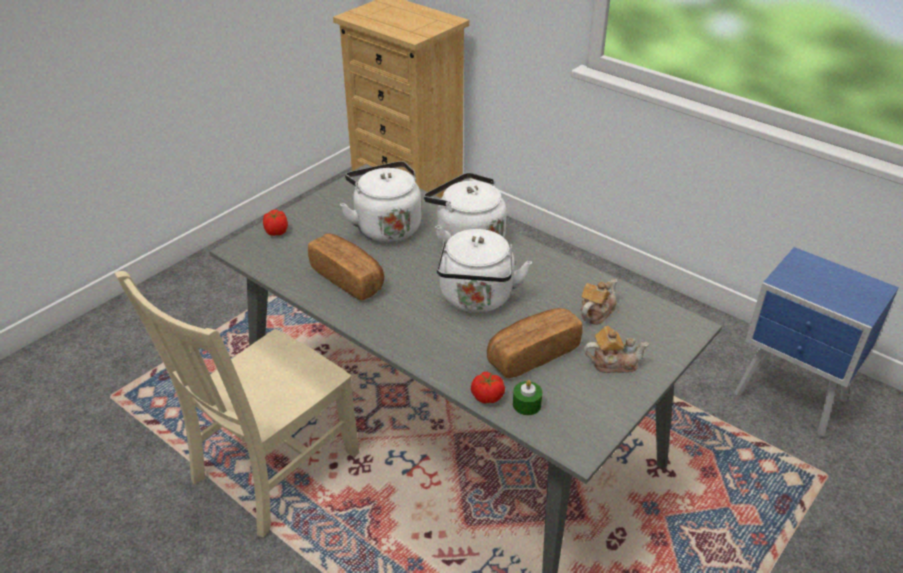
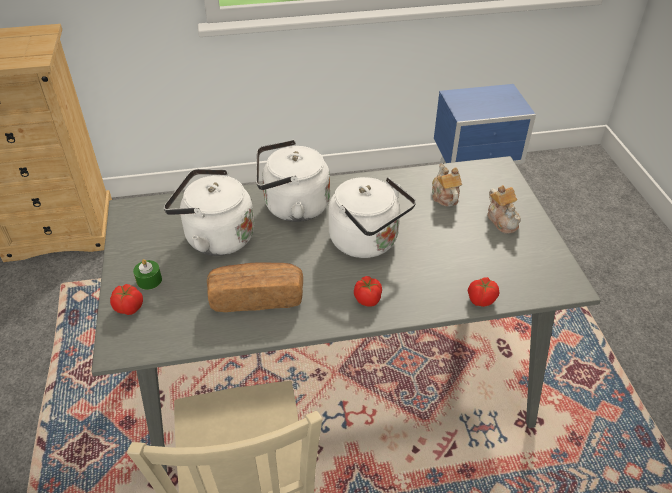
camera: 50 degrees left, 5 degrees up
bread [487,308,583,378] -> none
green candle [513,380,543,415] -> green candle moved to [133,259,162,290]
teapot [584,326,649,373] -> teapot turned 120 degrees clockwise [487,185,521,234]
none -> tomato [354,276,382,307]

